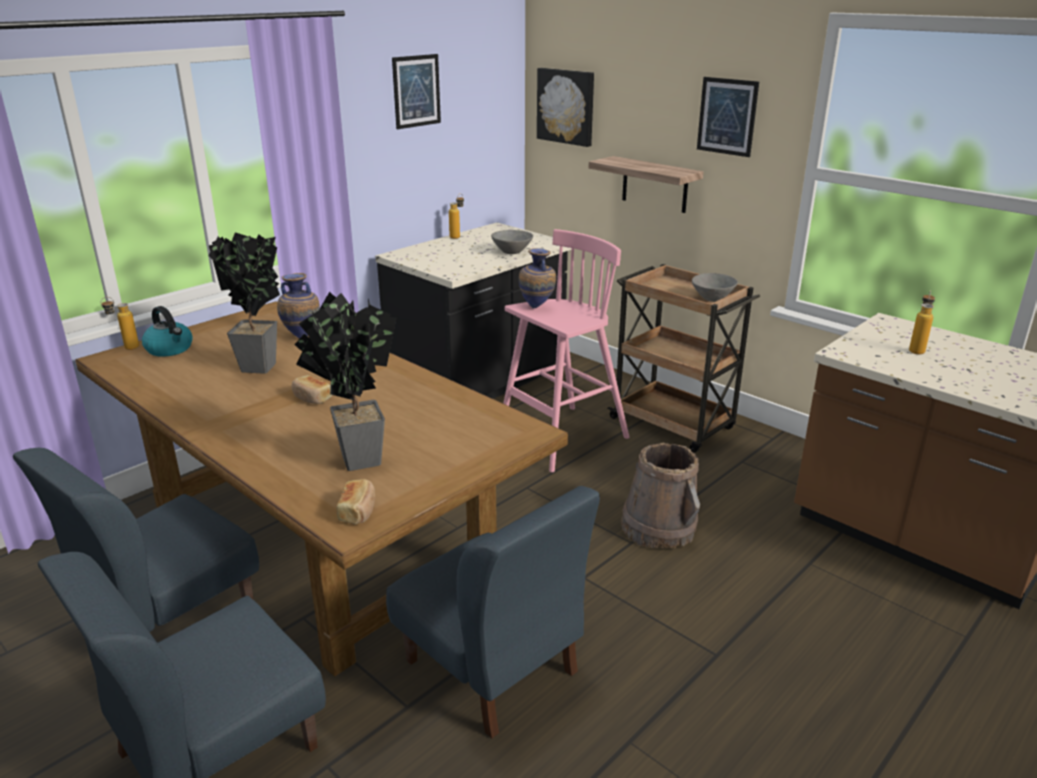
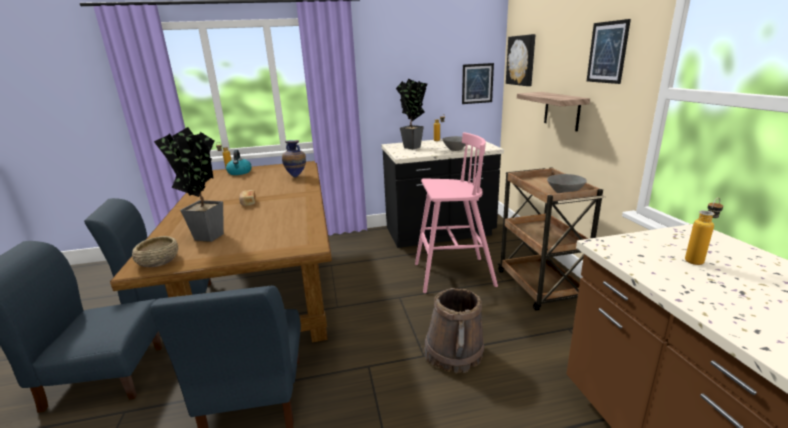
camera: 35 degrees right, 5 degrees down
potted plant [208,232,280,374] -> potted plant moved to [396,78,427,149]
bread [336,479,375,525] -> beige bowl [132,236,178,267]
picture [392,54,441,129] -> picture moved to [462,63,494,104]
vase [519,248,556,308] -> none

